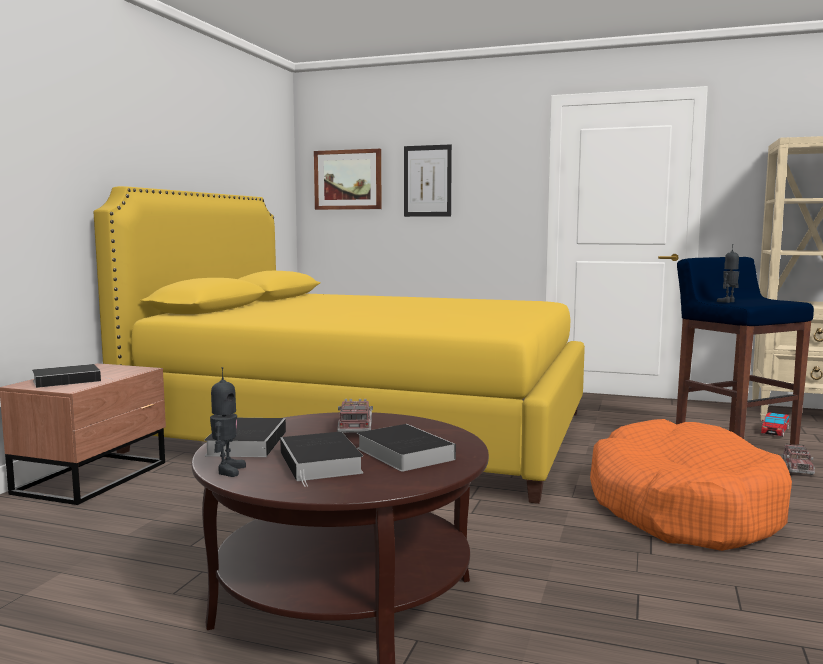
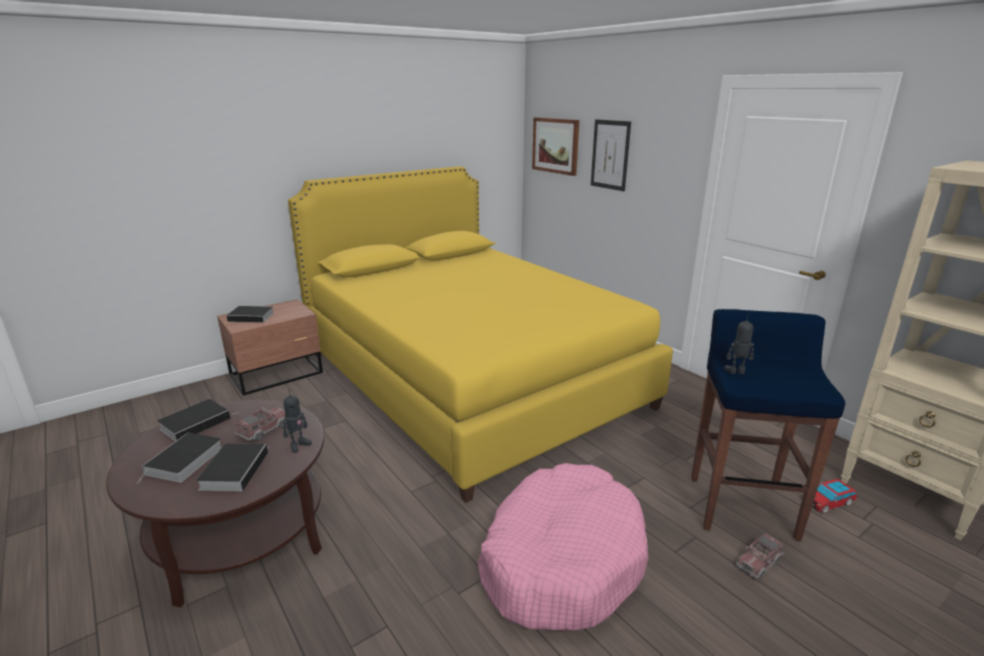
camera: 35 degrees right, 15 degrees up
toy robot [210,367,246,477] -> toy robot moved to [283,389,312,453]
orange dog bed [590,419,792,551] -> pink dog bed [478,463,648,631]

